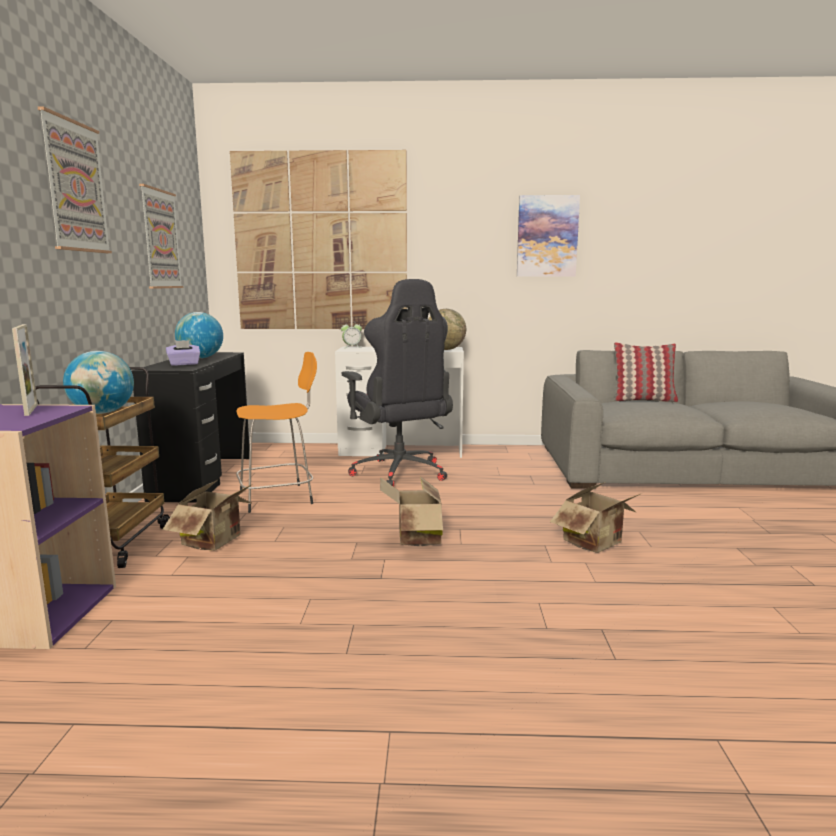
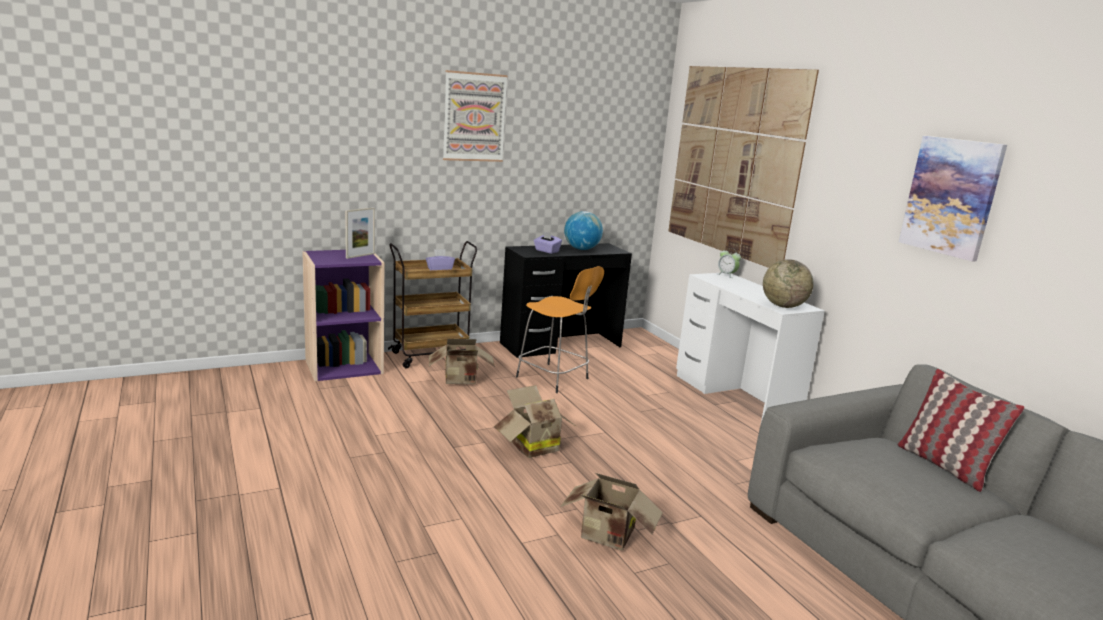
camera: 60 degrees right, 5 degrees up
globe [63,351,134,414] -> purple tissue box [426,249,455,270]
picture [139,184,183,289] -> none
black office chair [342,279,453,487] -> none

